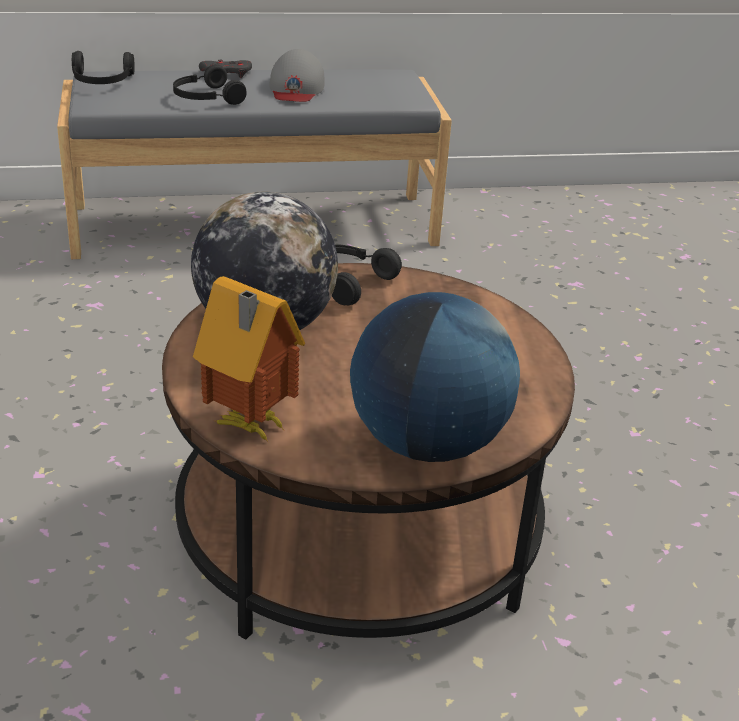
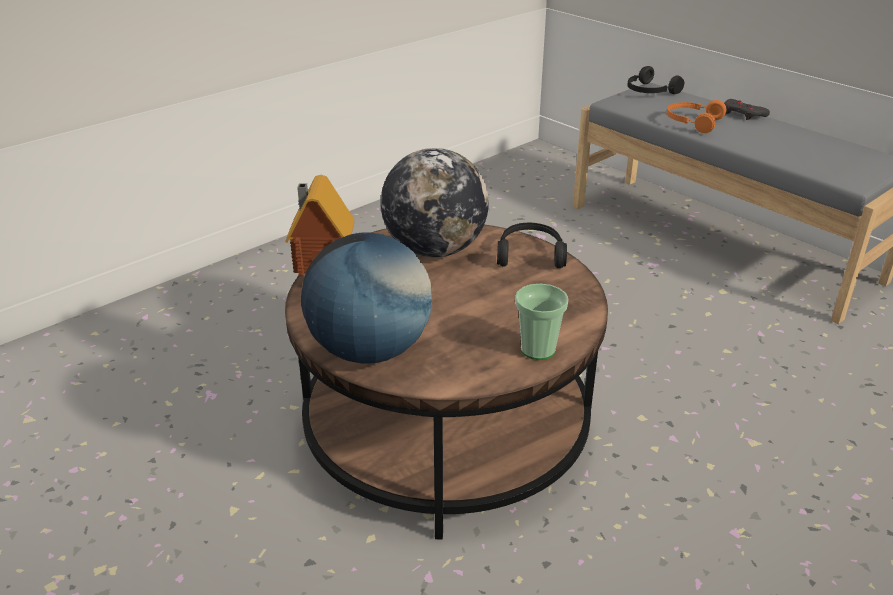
camera: 60 degrees right, 0 degrees up
black headphones [173,64,246,105] -> orange headphones [667,100,726,133]
grey cap [269,49,325,102] -> none
none -> cup [515,284,569,360]

